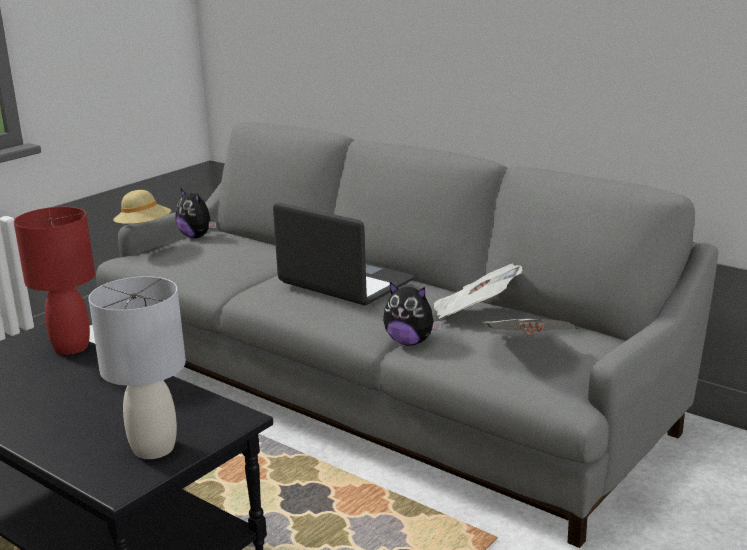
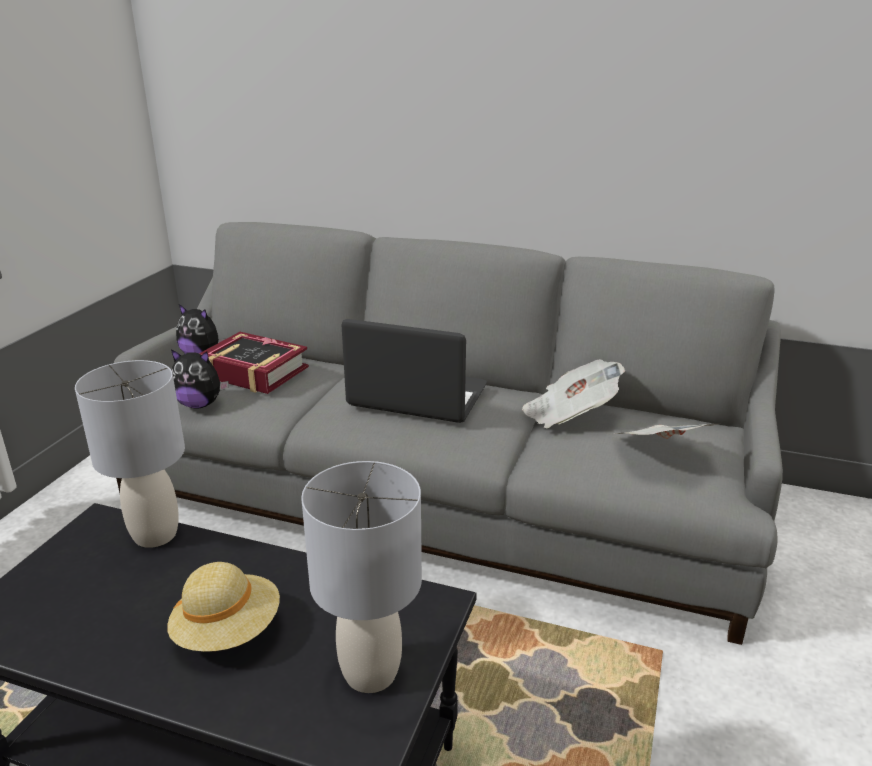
camera: 20 degrees left, 5 degrees up
red table lamp [14,207,95,355] -> grey table lamp [75,360,185,548]
beige hat [113,190,171,225] -> beige hat moved to [167,562,280,652]
plush toy [383,281,442,346] -> plush toy moved to [171,349,228,408]
none -> book [199,332,309,394]

